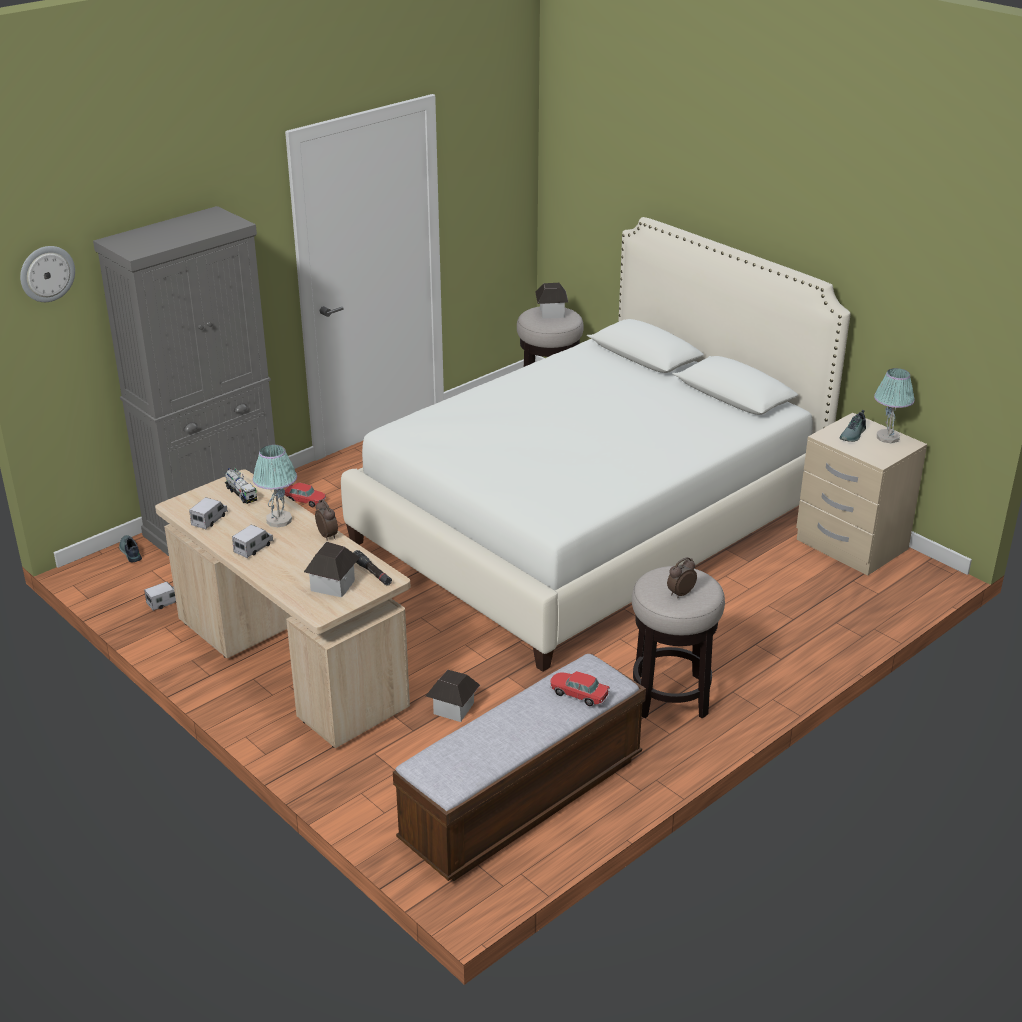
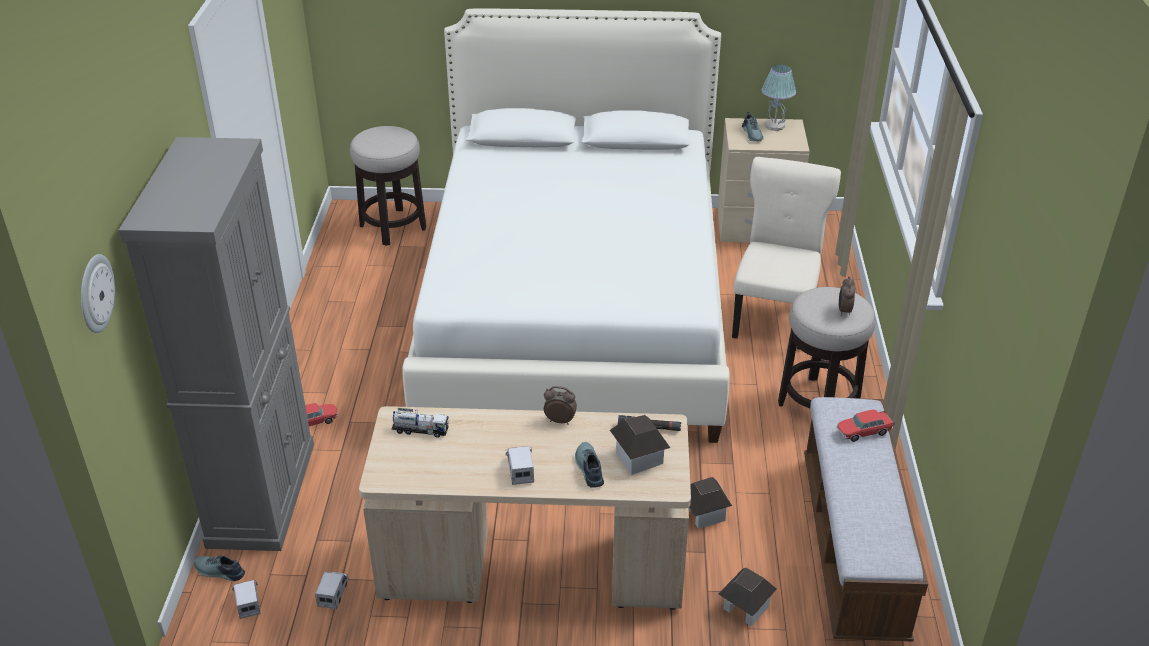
camera: 45 degrees left, 5 degrees up
toy truck [189,497,228,530] -> toy truck moved to [232,580,261,619]
table lamp [253,445,297,527] -> none
toy house [535,283,568,319] -> toy house moved to [718,568,777,626]
none -> shoe [575,442,604,488]
none -> beige chair [732,157,841,350]

